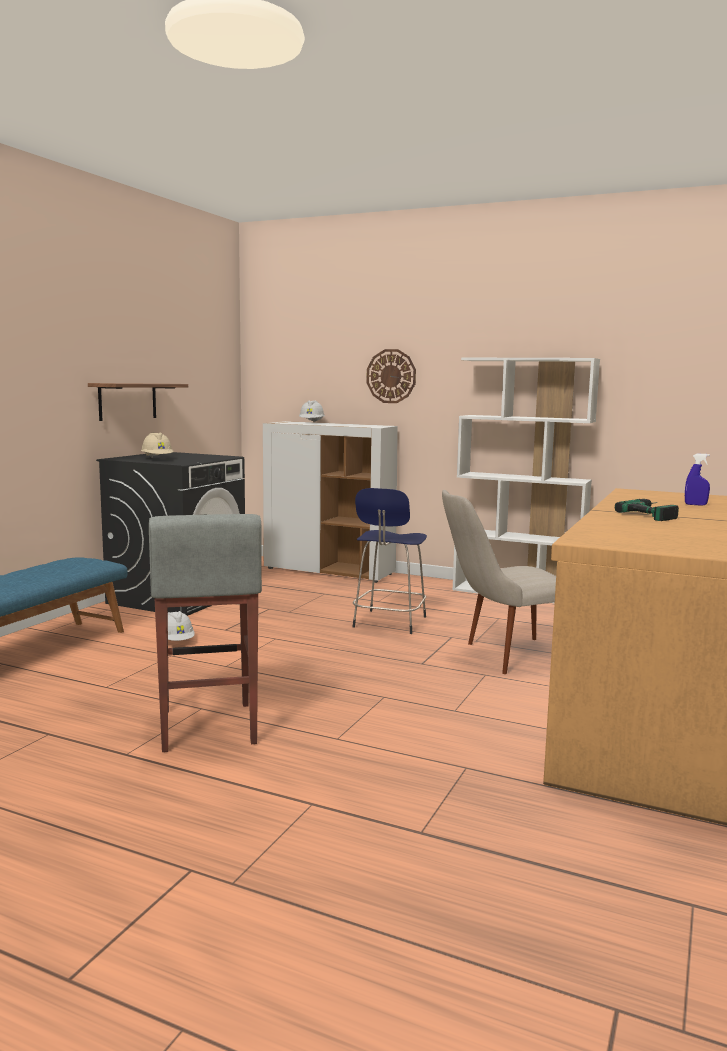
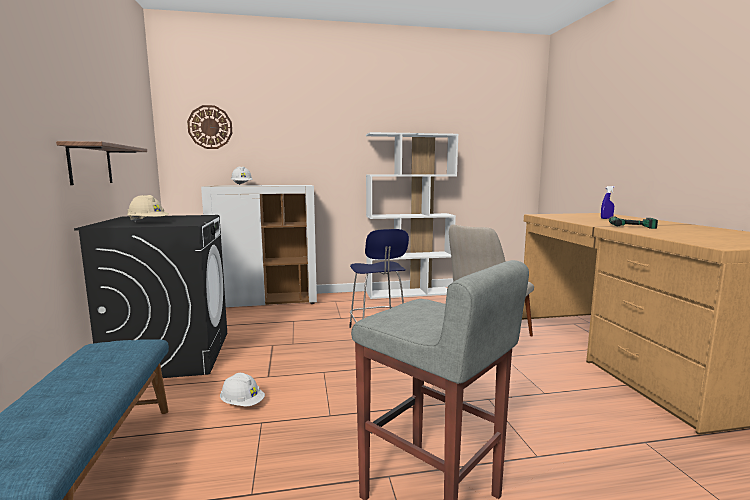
camera: 35 degrees left, 0 degrees up
wall clock [366,349,416,403] -> wall clock moved to [187,105,232,149]

